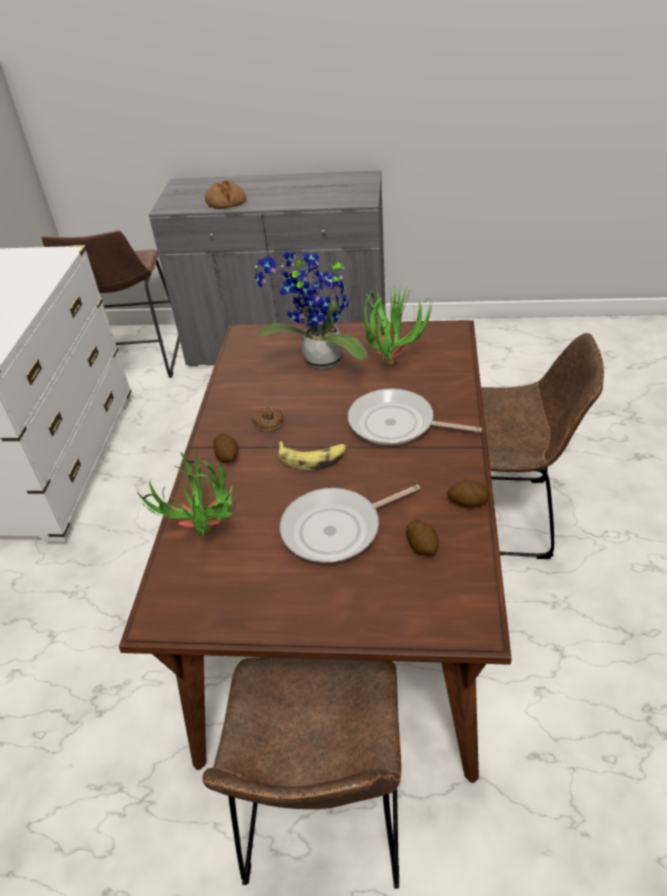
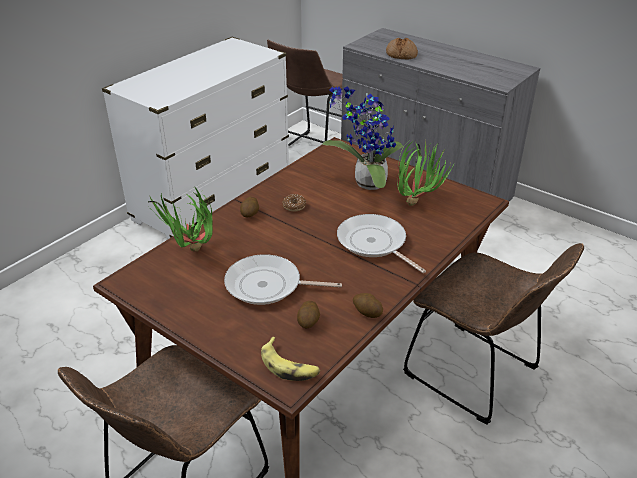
camera: 30 degrees right, 5 degrees down
banana [278,441,347,471] -> banana moved to [261,337,320,381]

